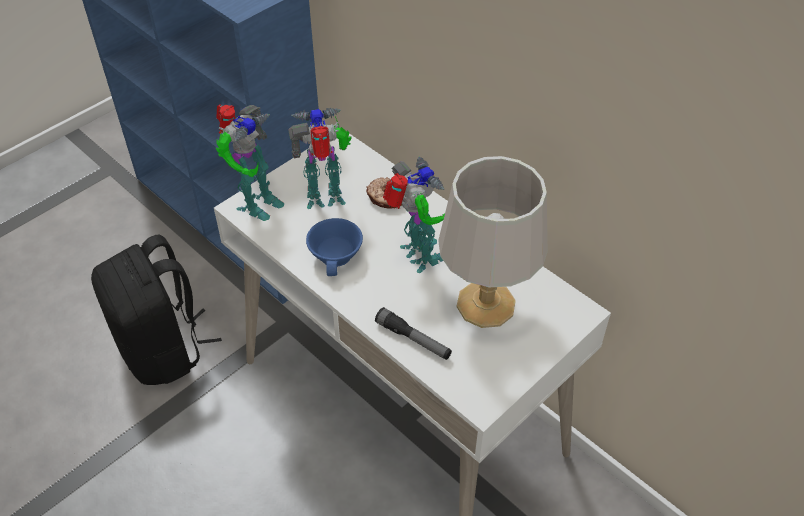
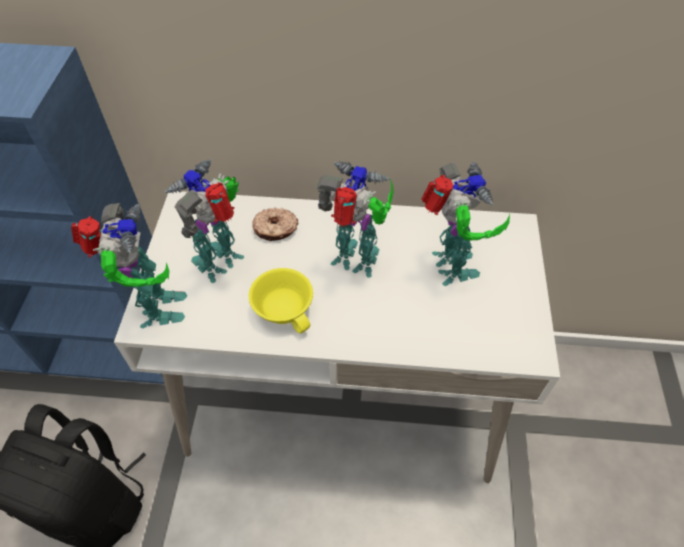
camera: 40 degrees left, 5 degrees up
blue cup [306,218,363,276] -> yellow cup [249,268,313,333]
flashlight [375,307,452,360] -> none
grey table lamp [438,156,548,328] -> toy robot [422,161,510,286]

